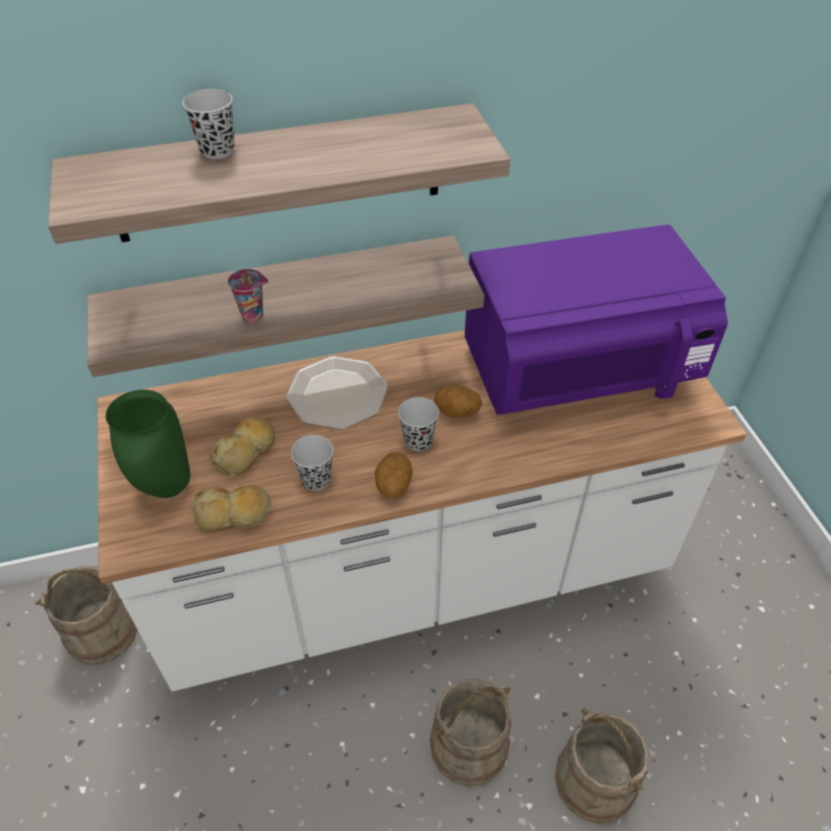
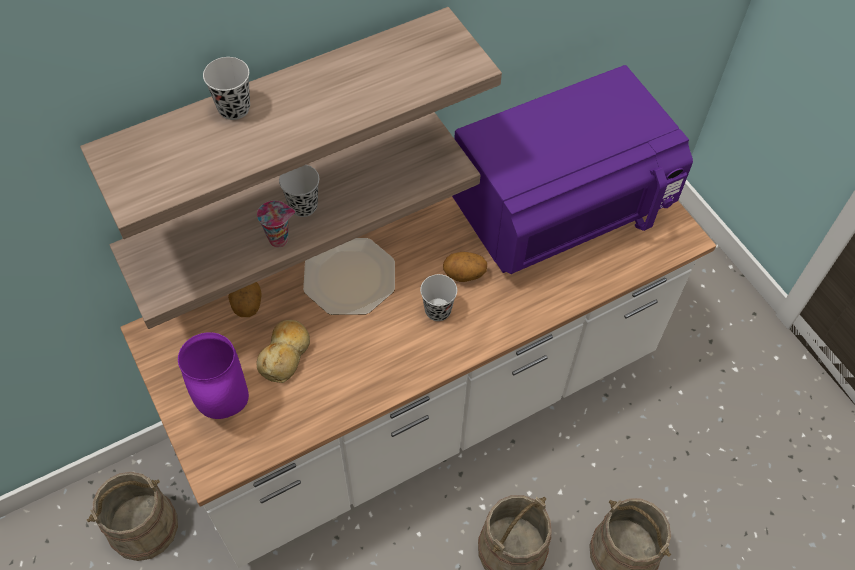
camera: 15 degrees left, 10 degrees up
green vase [106,390,190,498] -> purple vase [178,332,249,419]
bread [192,485,271,531] -> none
black cup [291,435,333,491] -> black cup moved to [279,165,319,217]
potato [375,452,413,498] -> potato moved to [228,282,261,317]

